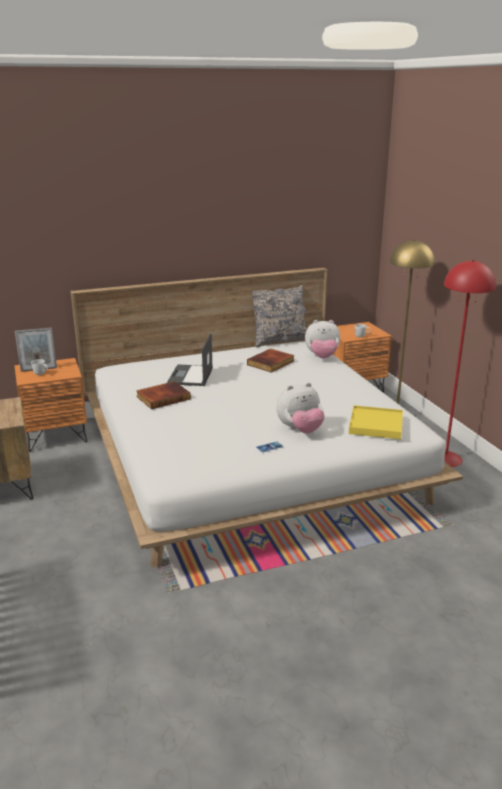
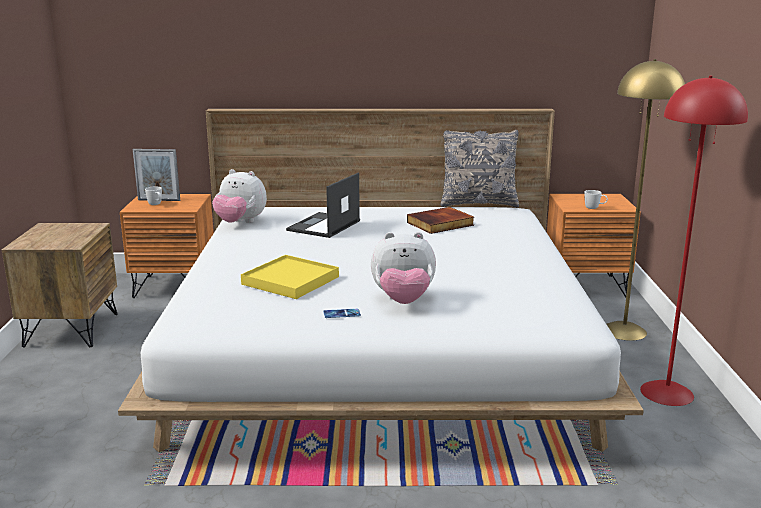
camera: 20 degrees right, 5 degrees down
book [136,381,191,409] -> none
plush toy [305,320,340,359] -> plush toy moved to [212,169,267,223]
yellow tray [349,405,403,439] -> yellow tray moved to [241,255,339,299]

